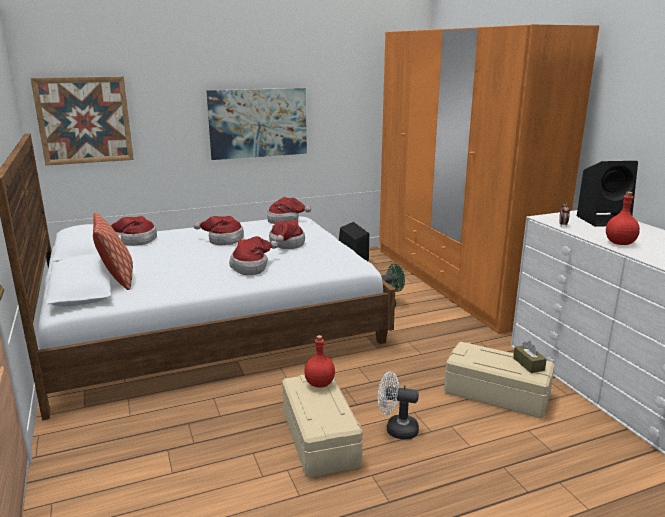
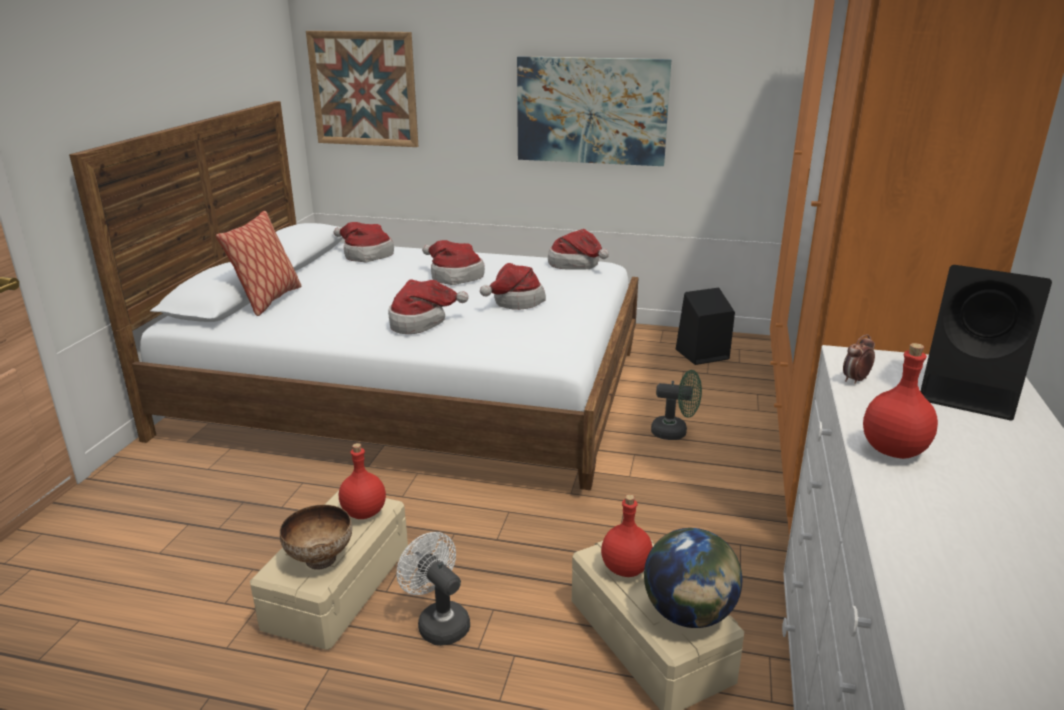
camera: 35 degrees right, 5 degrees up
brown tissue box [513,341,547,373] -> globe [644,528,743,628]
none -> bowl [280,504,352,570]
none -> red bottle [601,494,652,577]

